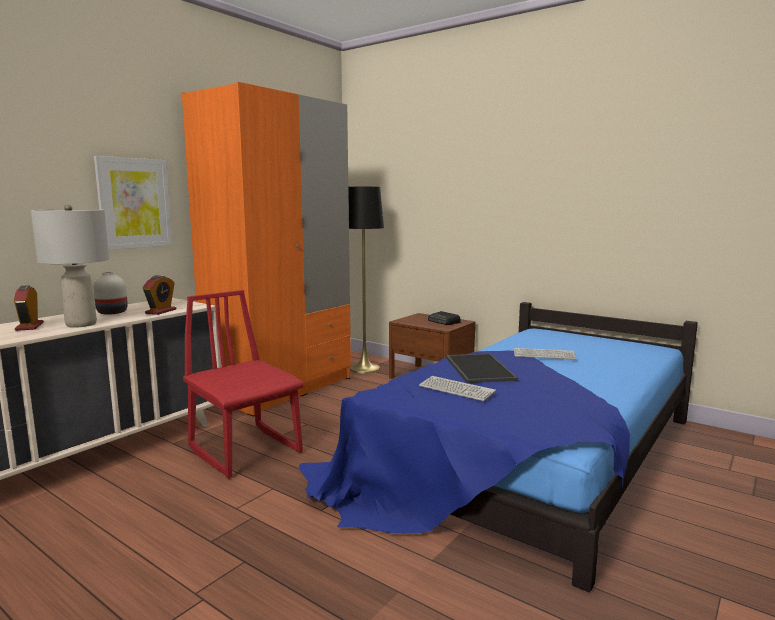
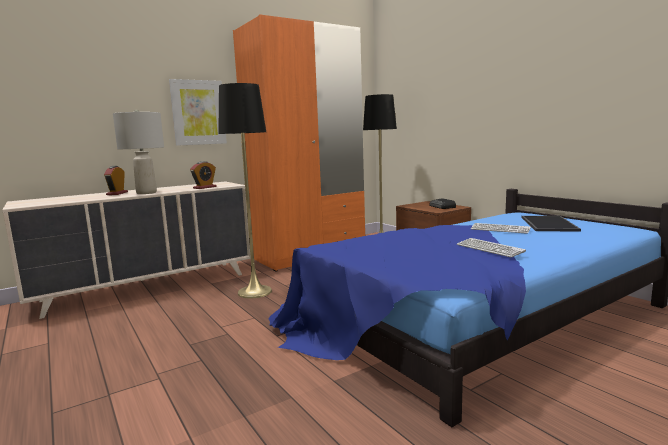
camera: 20 degrees right, 0 degrees up
white vase [94,272,128,315] -> none
red chair [183,290,304,478] -> black floor lamp [218,83,272,299]
keyboard [419,376,496,401] -> keyboard moved to [457,238,526,257]
tray [446,354,518,383] -> tray moved to [522,216,581,232]

